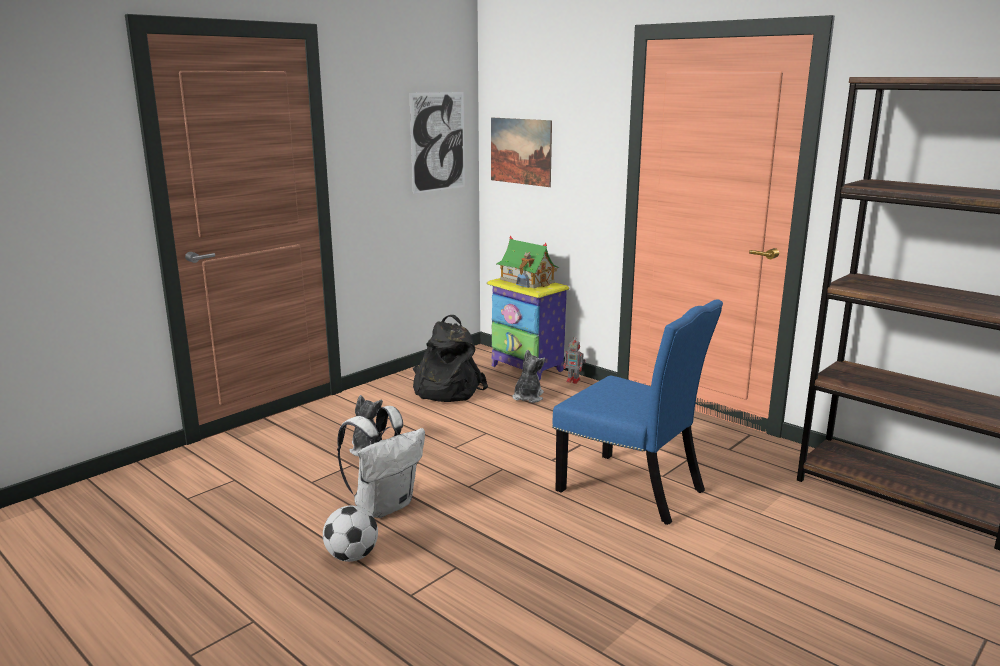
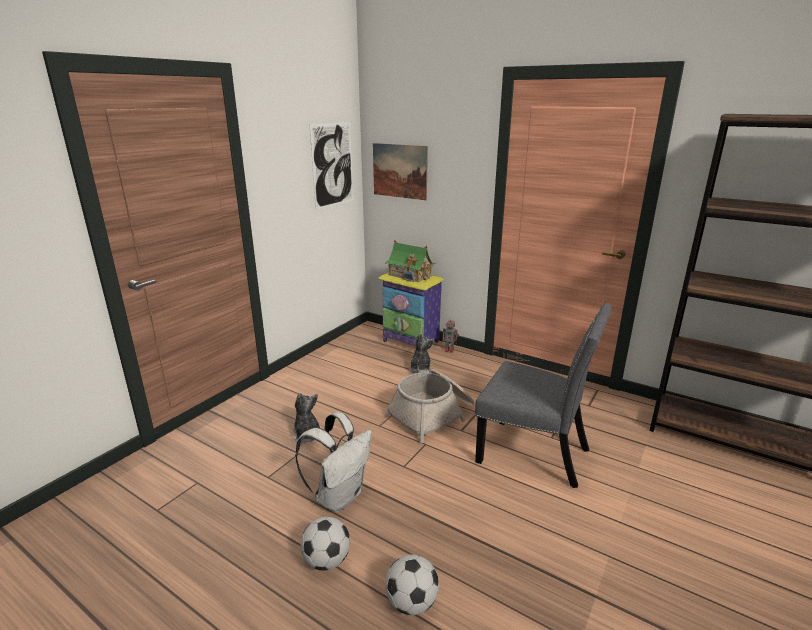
camera: 10 degrees left, 5 degrees up
black backpack [413,315,488,402] -> none
blue chair [552,299,723,525] -> grey chair [475,303,612,488]
none -> basket [384,369,474,443]
none -> football [385,554,439,615]

